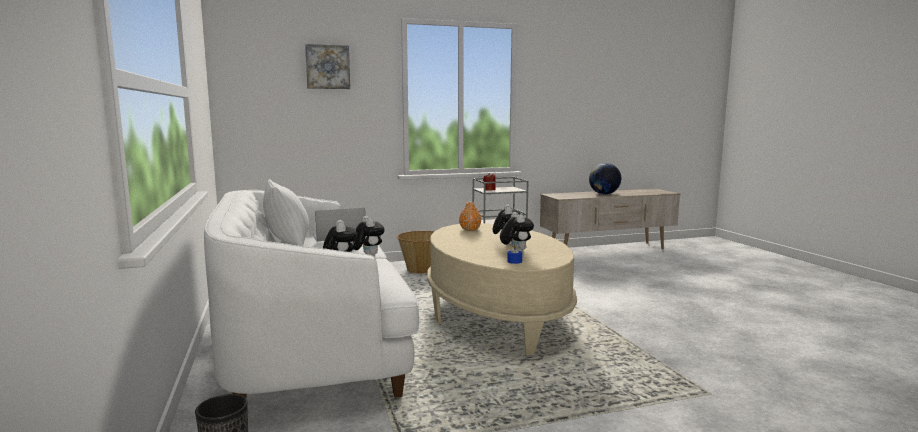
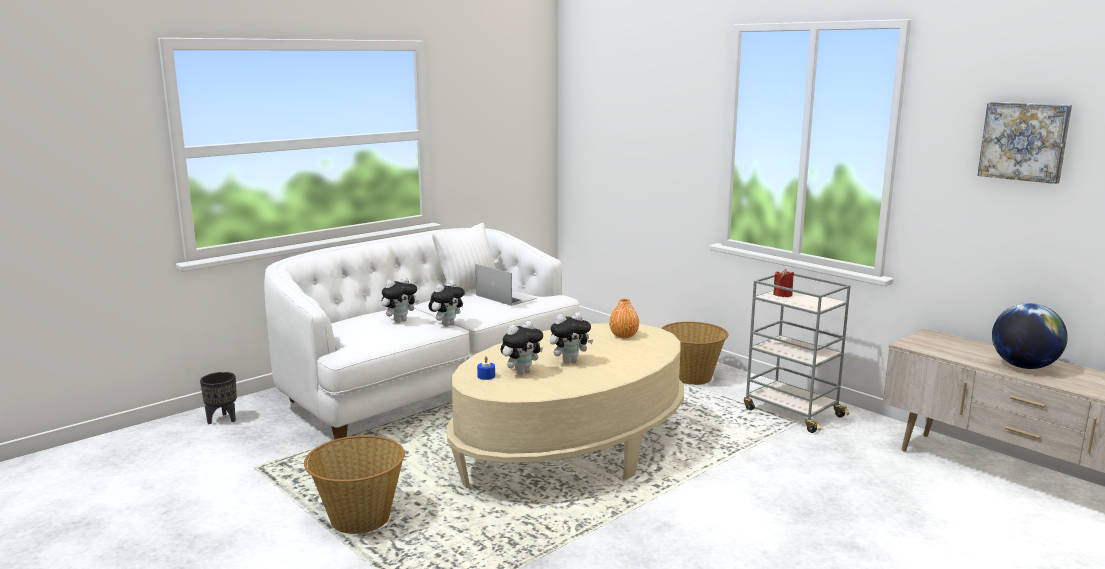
camera: 65 degrees right, 5 degrees up
picture [305,44,350,89] -> picture moved to [977,102,1072,184]
none -> basket [304,435,405,534]

